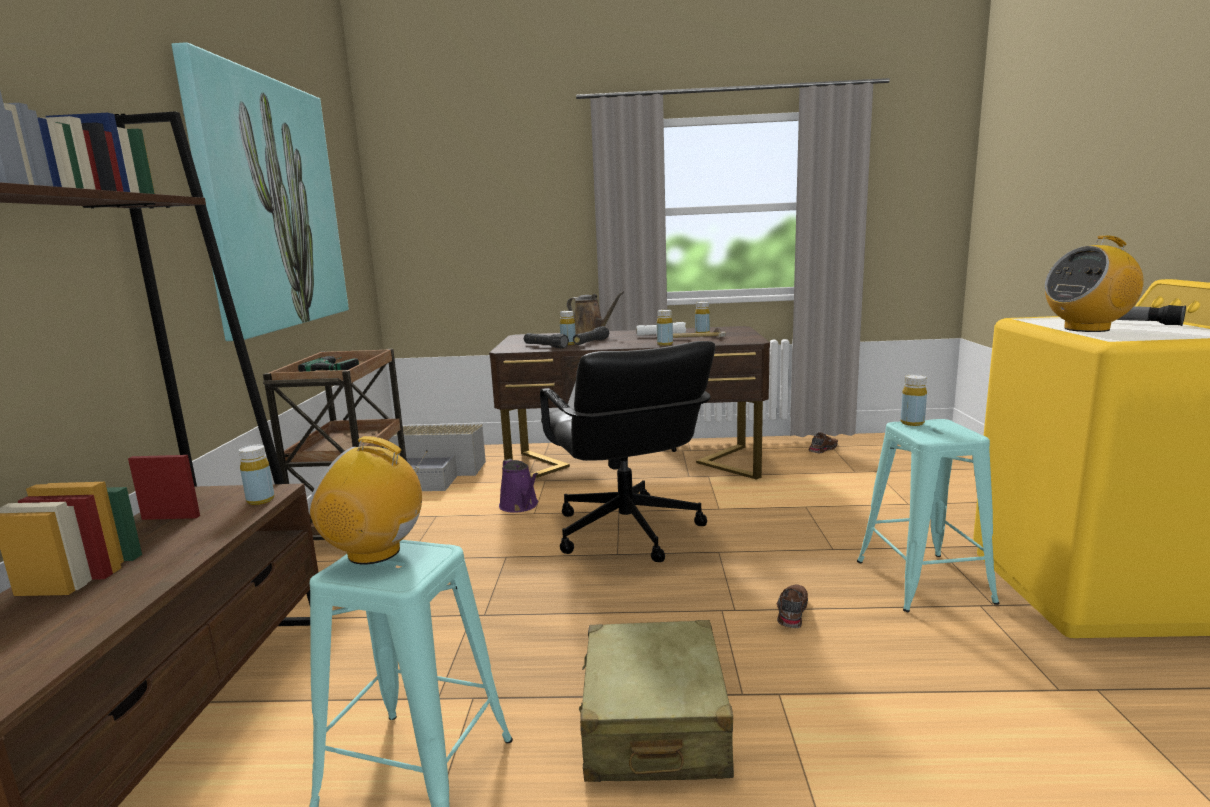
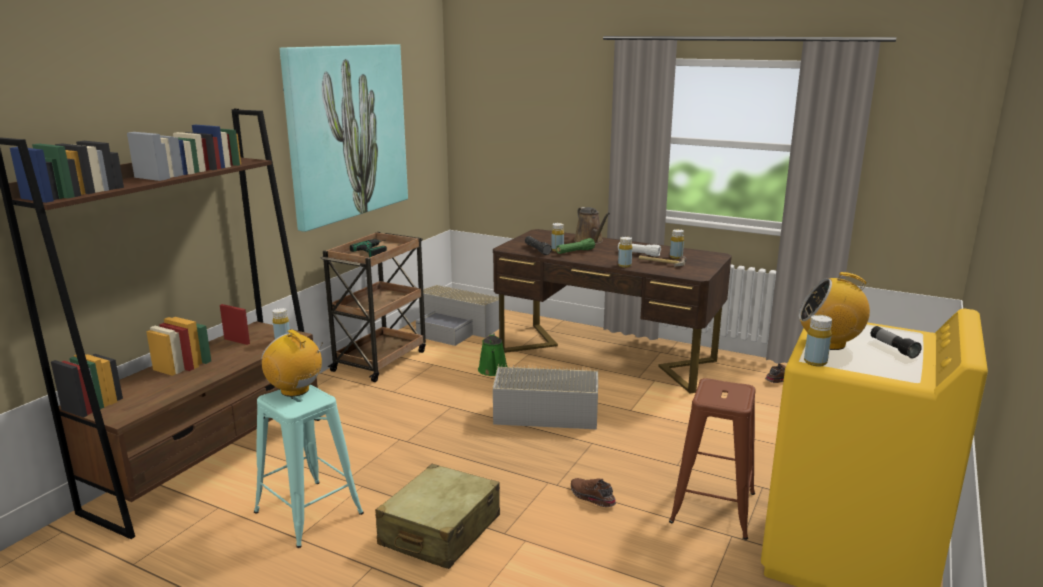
camera: 25 degrees right, 5 degrees up
purple watering can [499,459,538,513] -> green watering can [478,333,508,376]
black office chair [540,341,715,562] -> grey storage box [493,364,598,429]
black flashlight [573,326,609,345] -> green flashlight [556,238,595,254]
brown shoe [777,585,808,628] -> brown shoe turned 90 degrees counterclockwise [571,478,616,507]
turquoise stool [857,419,1000,612] -> brown stool [669,378,756,540]
yellow bottle [900,375,927,426] -> yellow bottle moved to [804,315,832,367]

